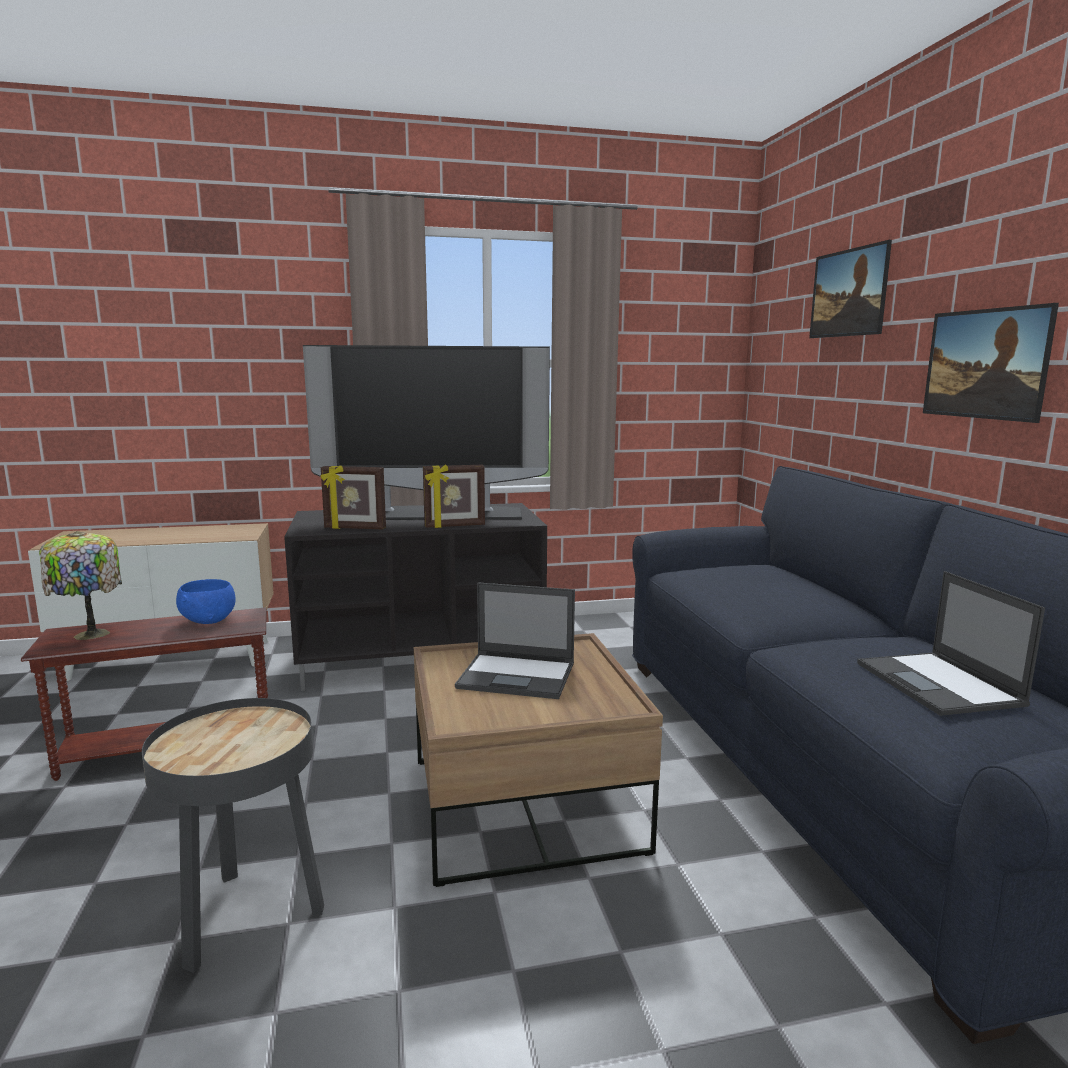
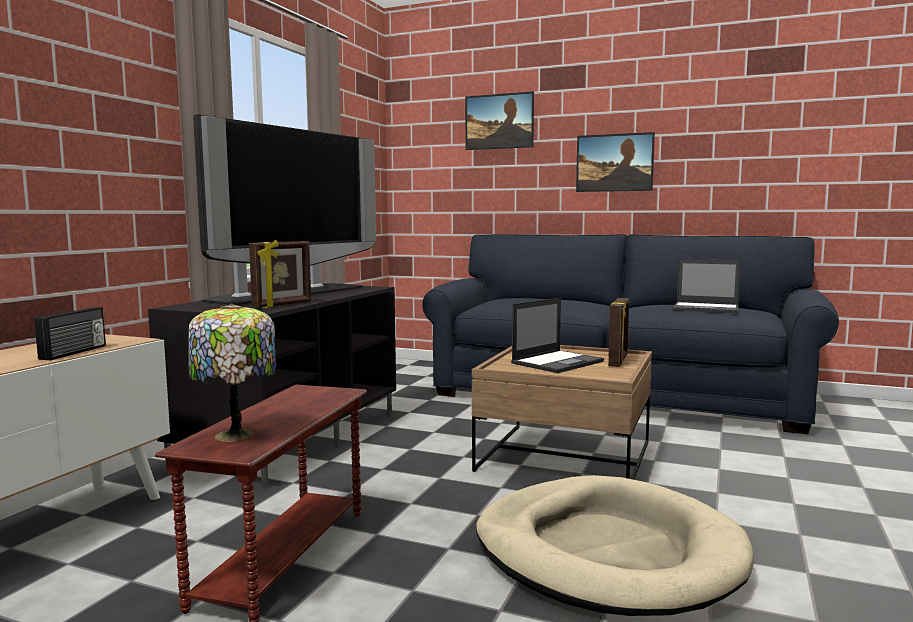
camera: 55 degrees left, 5 degrees down
black side table [142,698,324,973] -> beige dog bed [476,475,754,616]
blue bowl [176,579,236,624] -> none
picture frame [423,464,485,528] -> picture frame moved to [608,298,629,367]
none -> radio [34,307,106,360]

